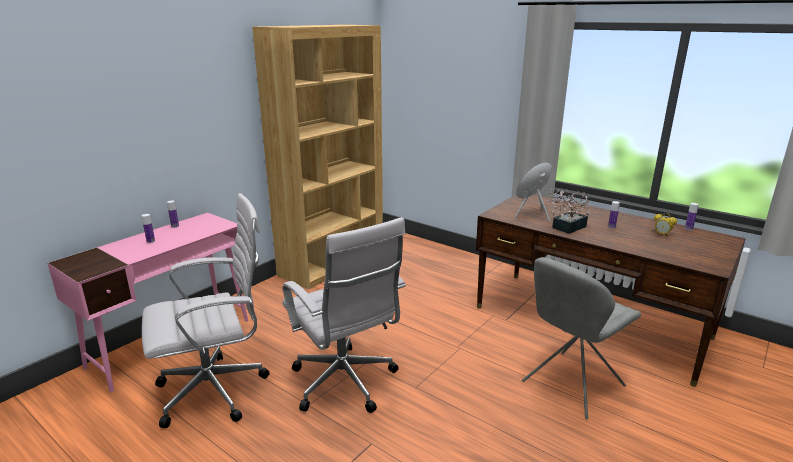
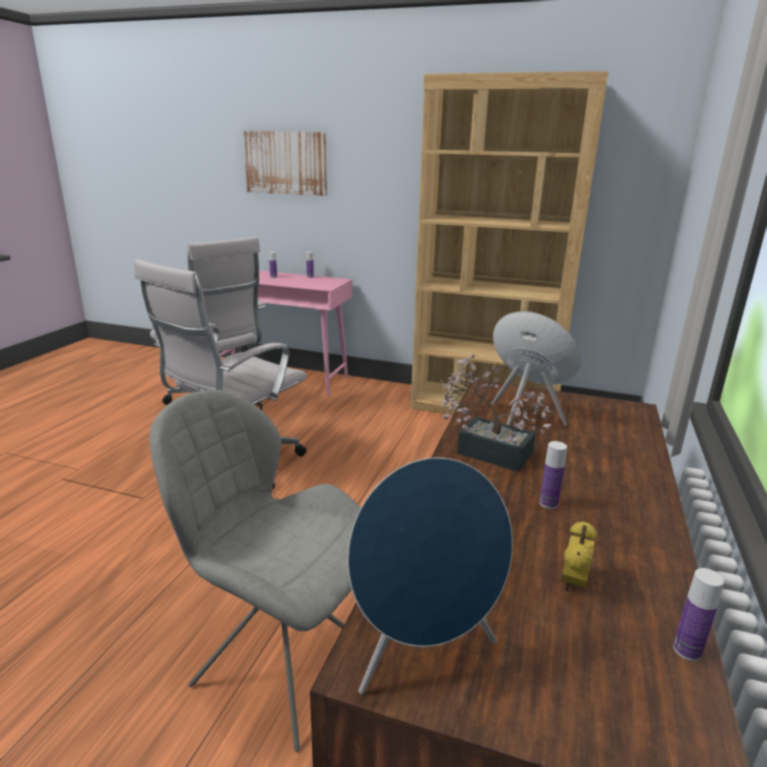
camera: 70 degrees right, 0 degrees up
none -> picture [243,131,327,196]
none -> blue speaker [347,457,513,694]

